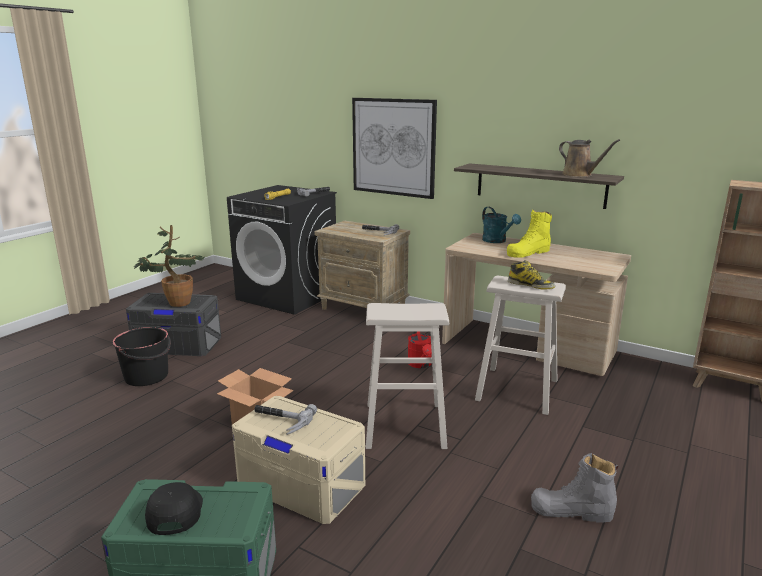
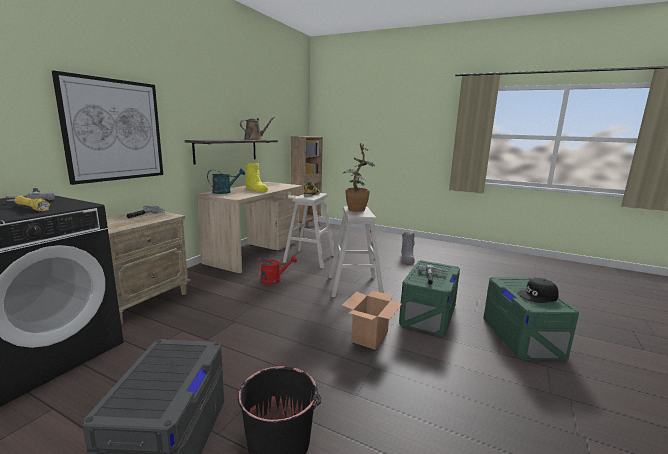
camera: 95 degrees left, 5 degrees down
potted plant [134,225,204,307] -> potted plant moved to [343,143,375,212]
beige storage box [232,396,365,524] -> green storage box [399,260,460,336]

